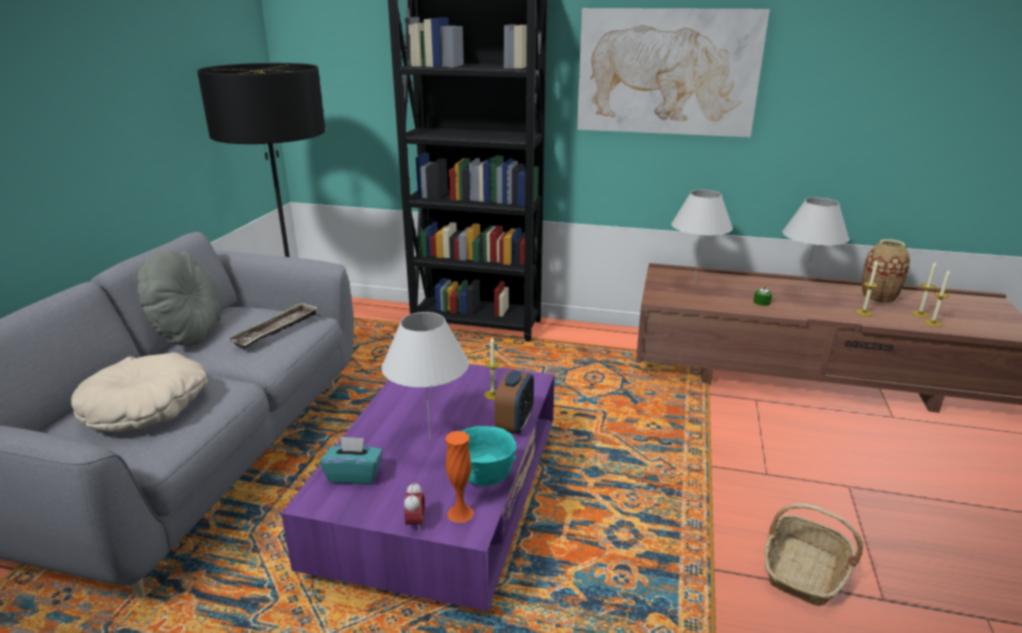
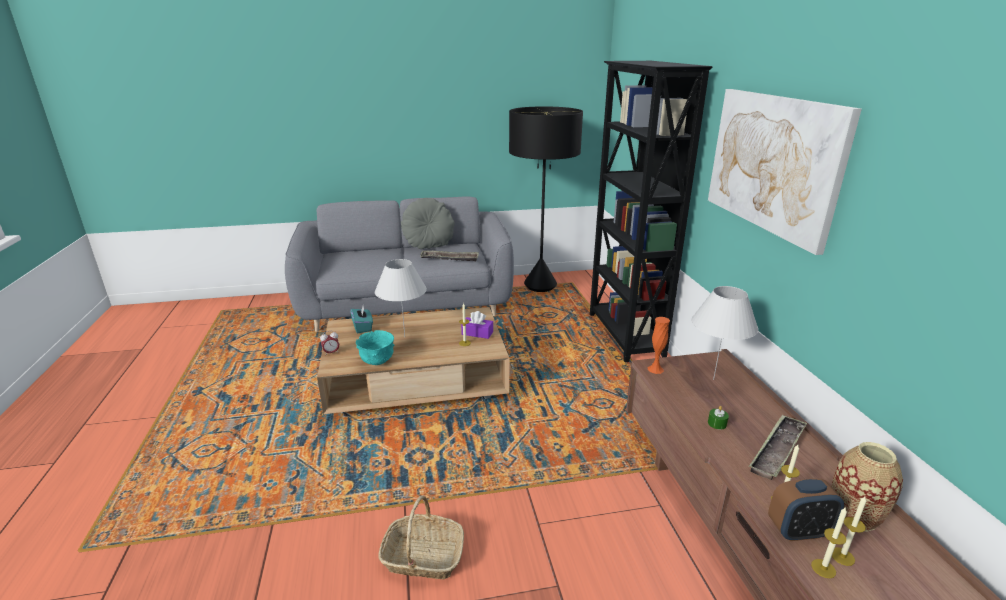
camera: 65 degrees right, 0 degrees up
beige pillow [71,352,208,432] -> none
purple coffee table [281,364,554,611] -> brown coffee table [317,307,509,414]
orange vase [445,431,474,523] -> orange vase moved to [648,317,670,374]
alarm clock [495,370,534,434] -> alarm clock moved to [768,478,844,541]
white table lamp [782,197,849,295] -> tray [749,414,807,480]
none -> purple tissue box [461,311,493,339]

